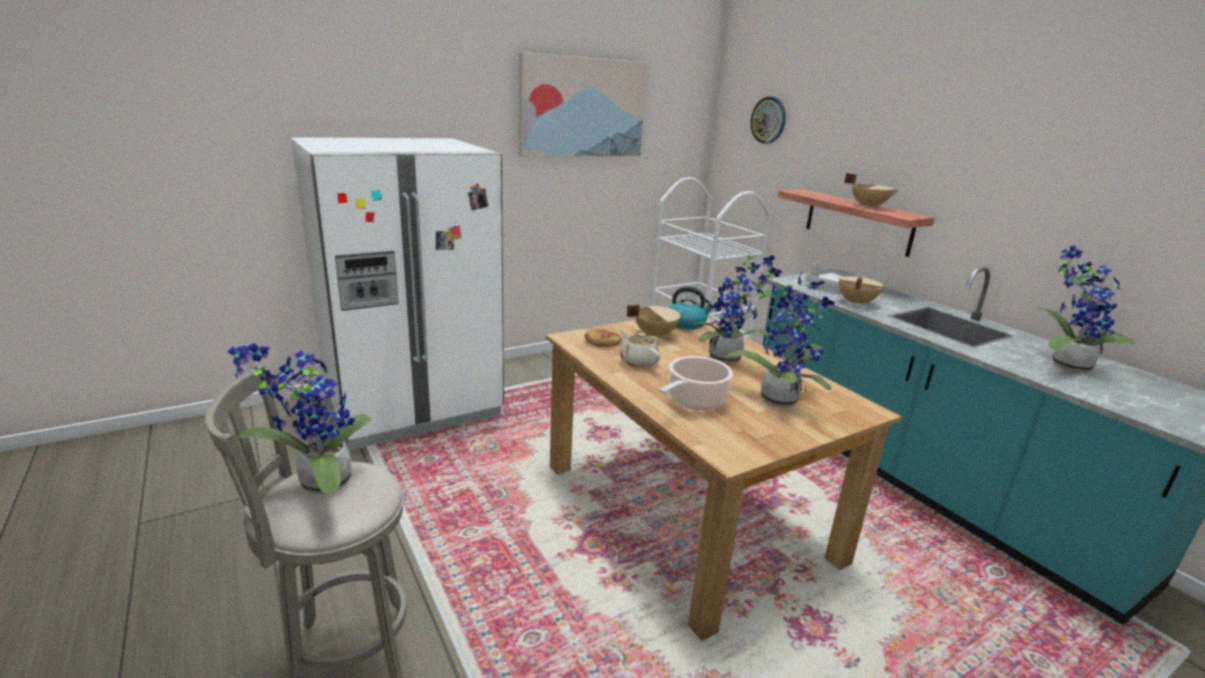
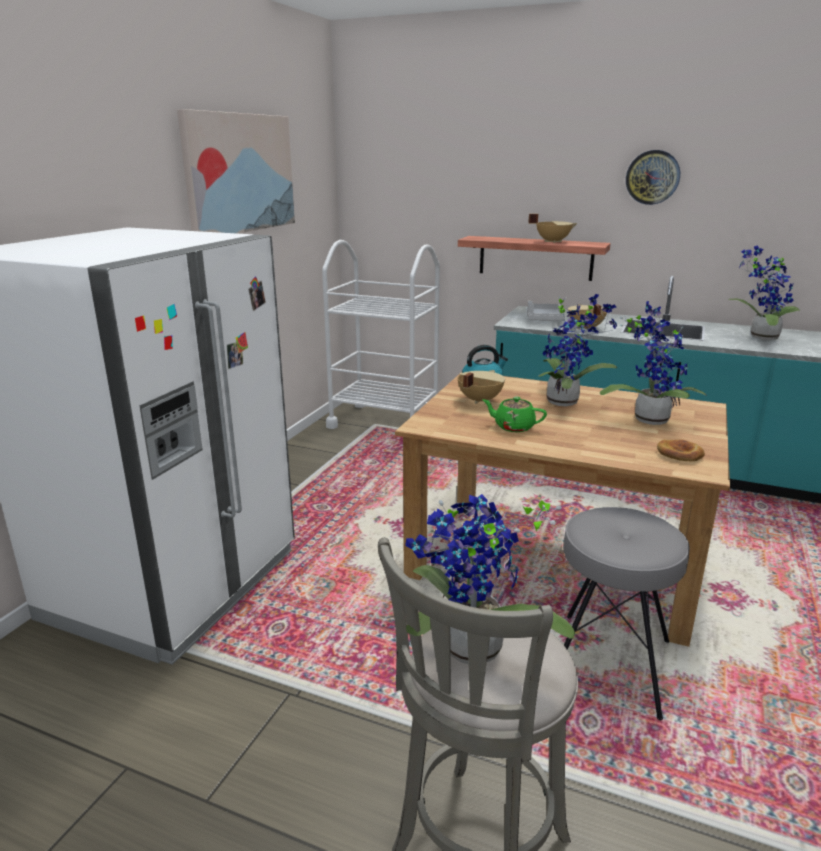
camera: 35 degrees left, 0 degrees up
bread [584,329,622,347] -> bread moved to [657,439,705,461]
beige teapot [620,329,660,368] -> green teapot [483,397,547,432]
cooking pot [660,356,733,410] -> none
wall clock [750,97,786,144] -> wall clock moved to [626,150,680,205]
none -> grey stool [563,507,690,720]

